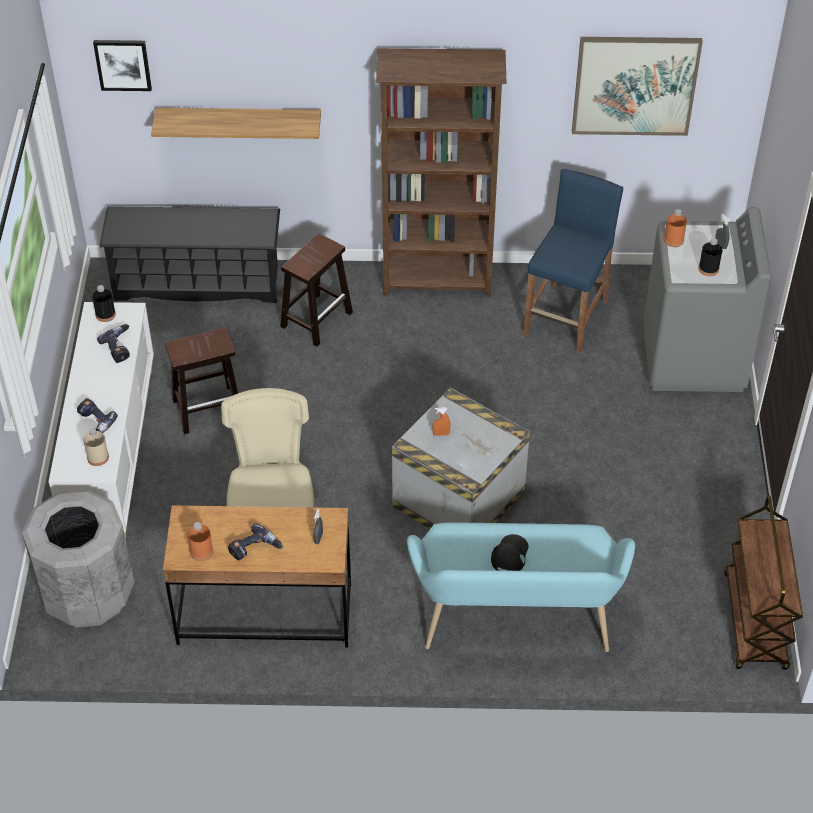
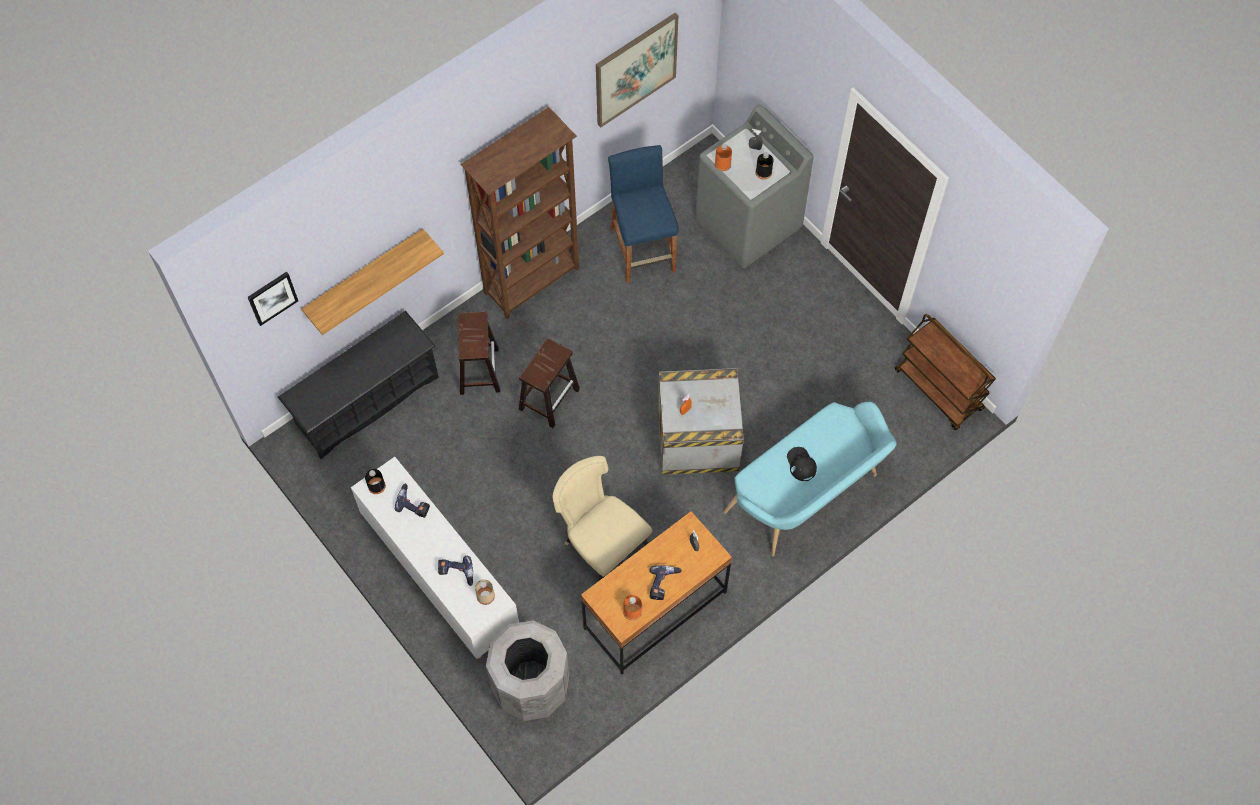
camera: 40 degrees left, 15 degrees up
brown stool [165,327,238,434] -> brown stool moved to [519,338,580,428]

